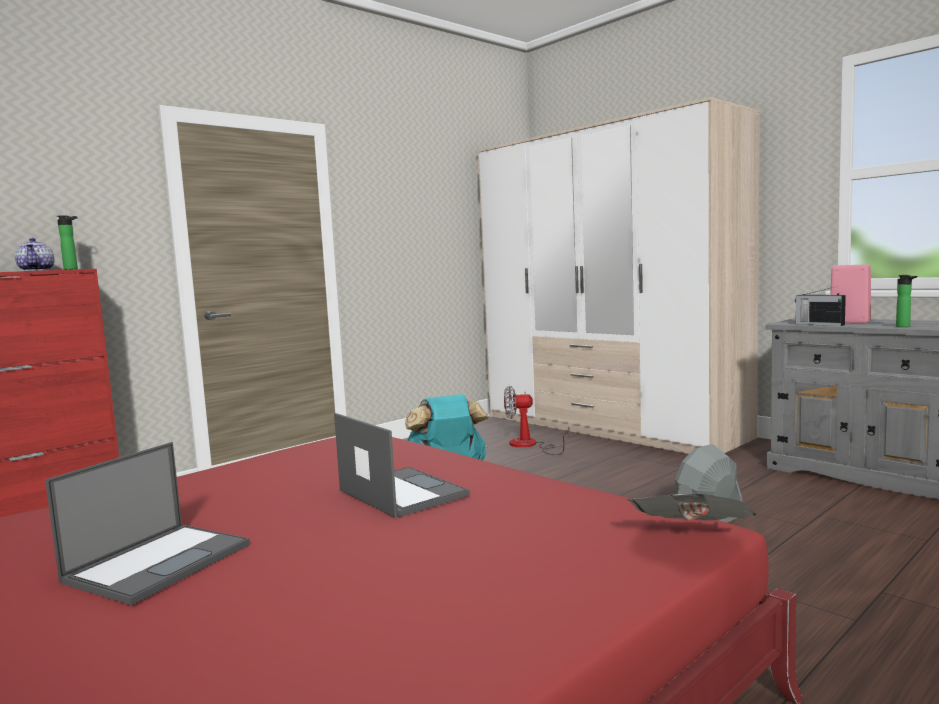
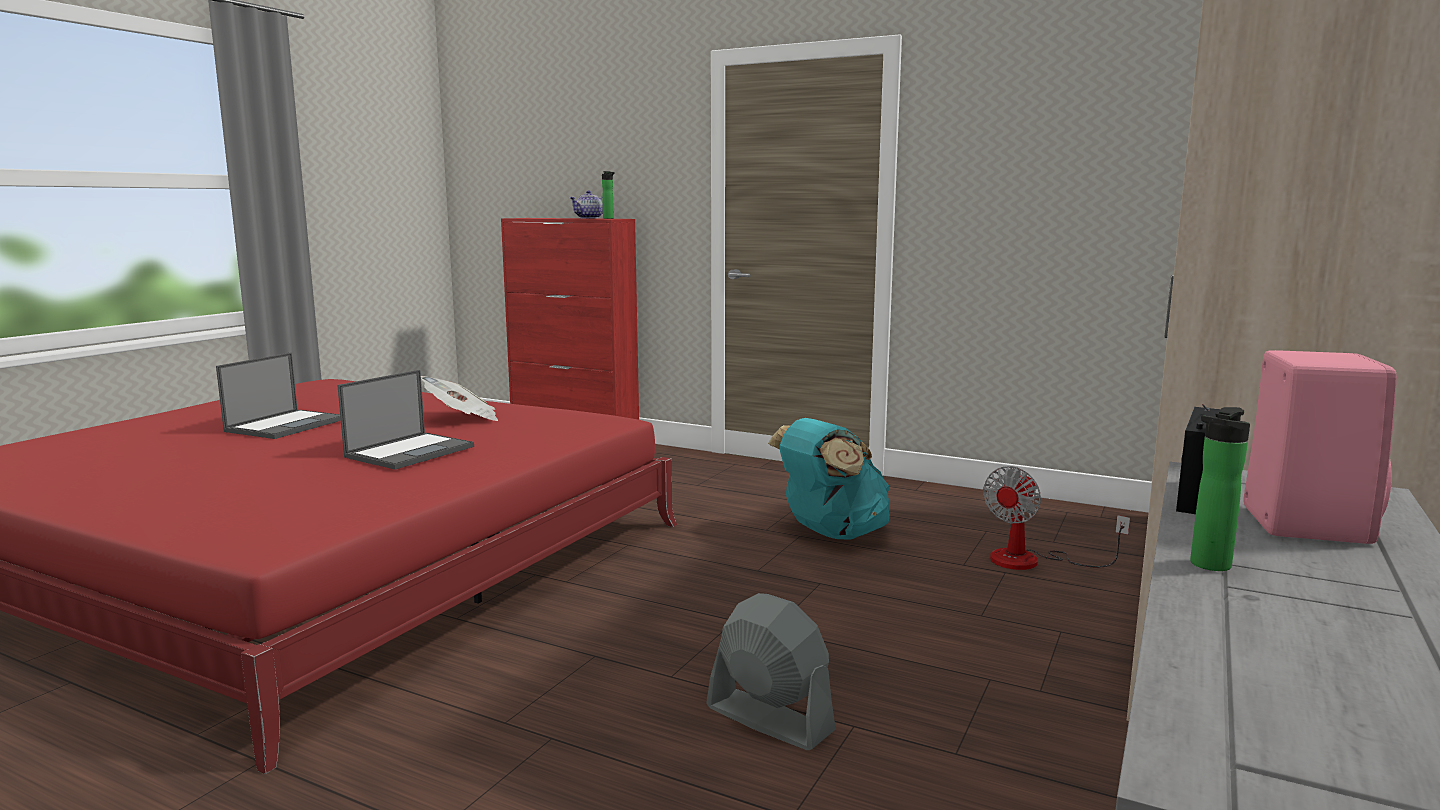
camera: 70 degrees right, 5 degrees up
laptop [45,442,250,605] -> laptop turned 75 degrees counterclockwise [216,353,341,439]
fan [504,386,570,455] -> fan turned 120 degrees counterclockwise [983,466,1130,570]
newspaper [627,494,757,521] -> newspaper moved to [421,376,498,421]

